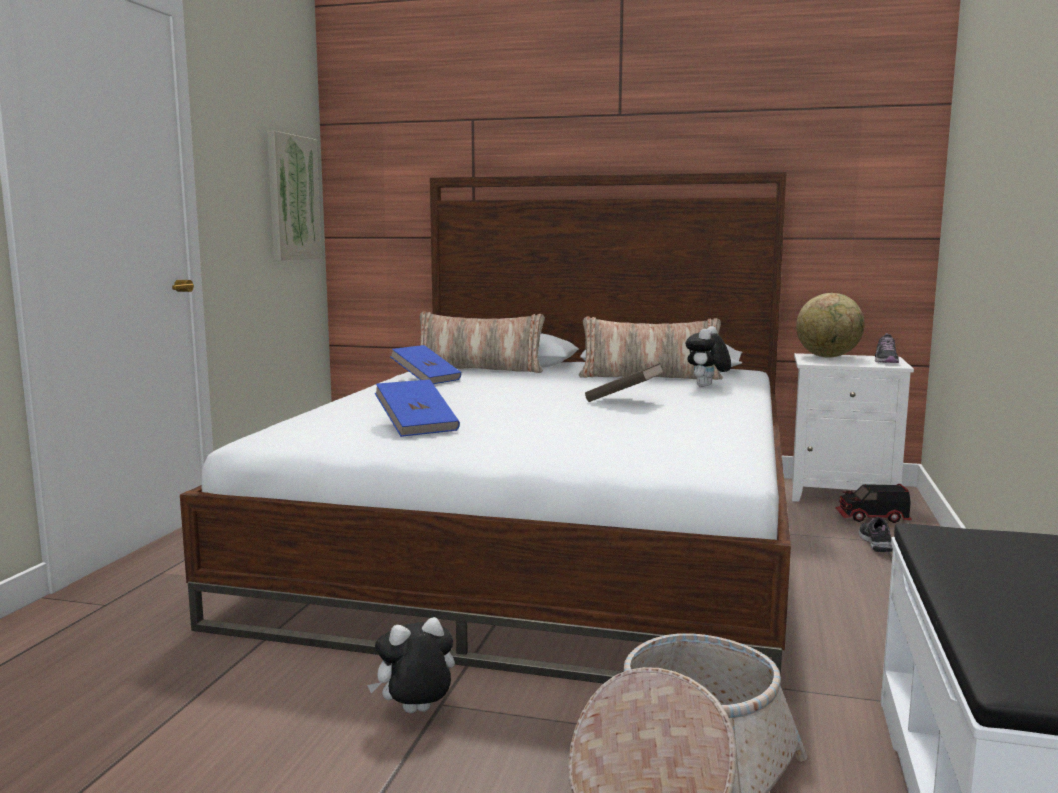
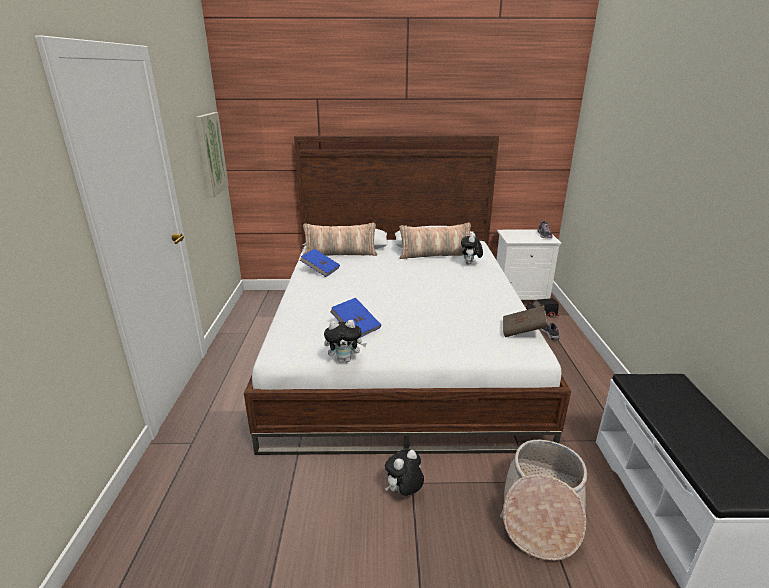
camera: 15 degrees left, 15 degrees up
brown book [585,363,664,402] -> brown book moved to [503,306,548,337]
globe [796,293,865,358] -> none
none -> plush toy [324,320,367,363]

